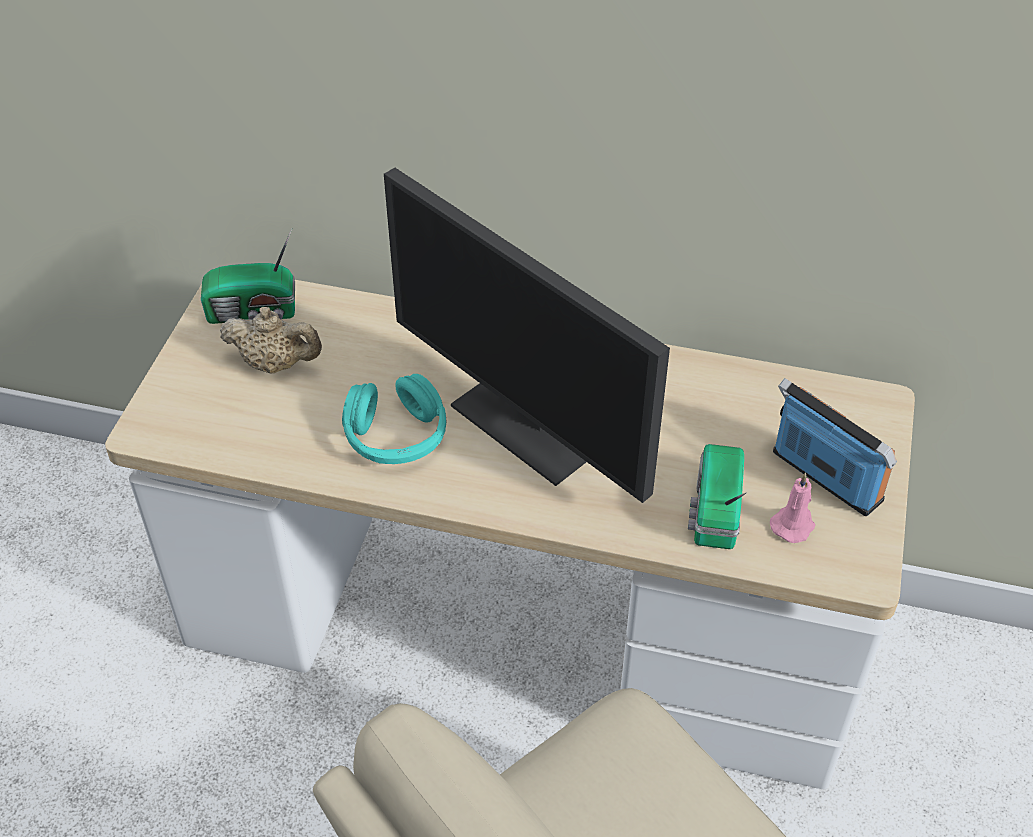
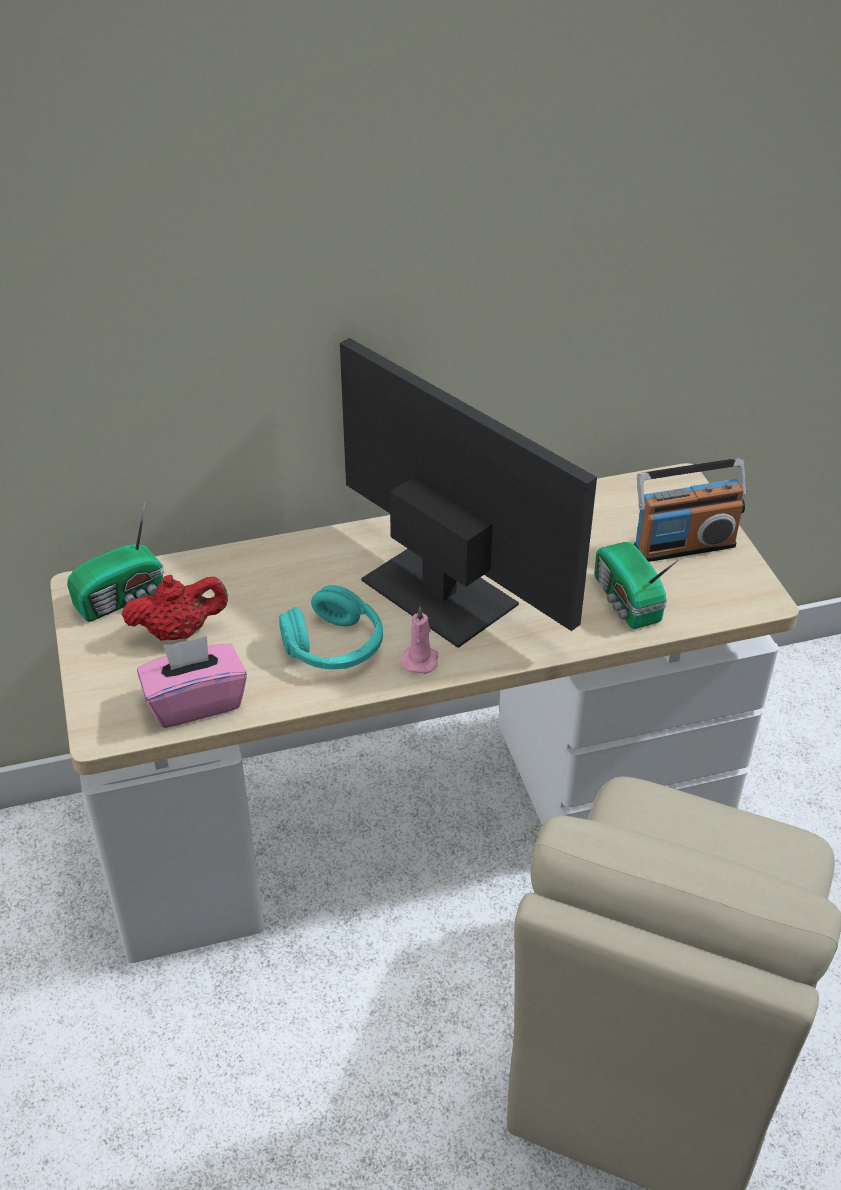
camera: 30 degrees left, 5 degrees down
beige teapot [220,307,322,373] -> red teapot [122,574,228,641]
monitor [384,168,670,503] -> monitor turned 150 degrees counterclockwise [340,338,597,648]
pink candle [770,473,815,543] -> pink candle moved to [400,606,438,674]
radio [773,378,897,516] -> radio turned 150 degrees clockwise [634,458,746,562]
none -> pink tissue box [137,636,247,728]

